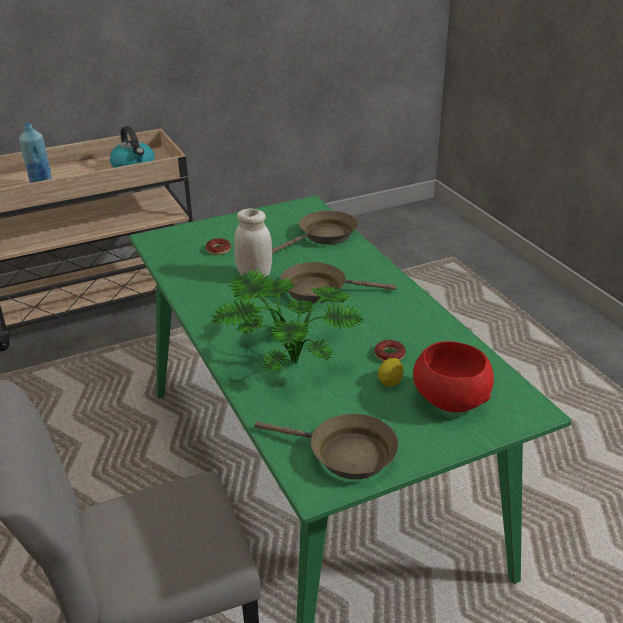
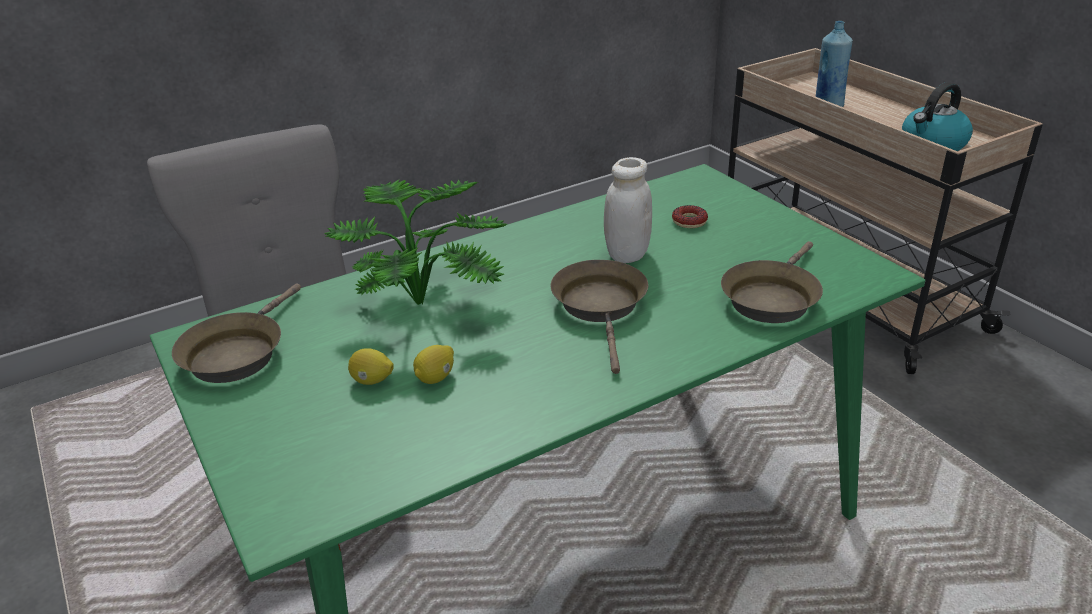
camera: 85 degrees right, 0 degrees up
brown frying pan [272,210,358,254] -> brown frying pan turned 75 degrees clockwise [721,241,823,323]
donut [375,340,406,361] -> lemon [413,345,454,384]
red bowl [413,341,494,413] -> none

